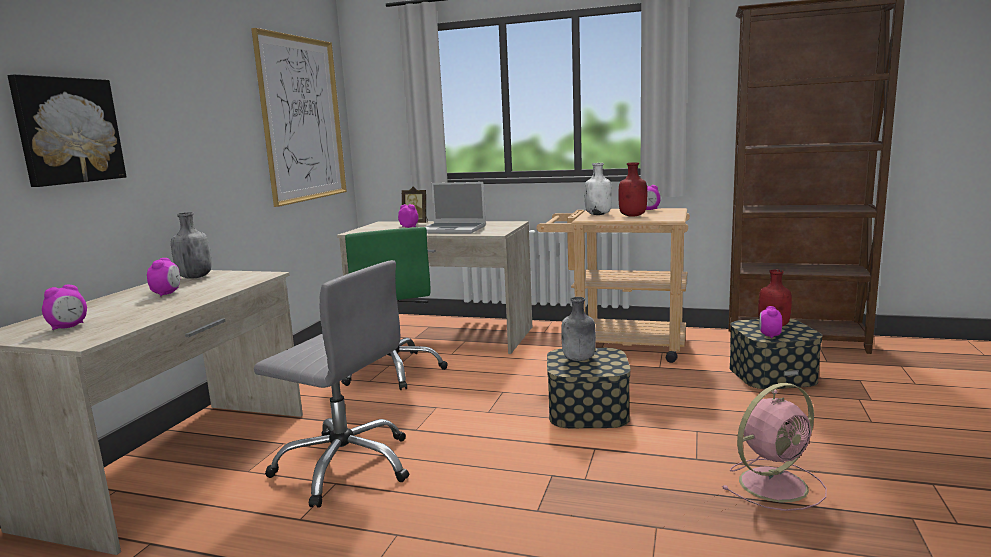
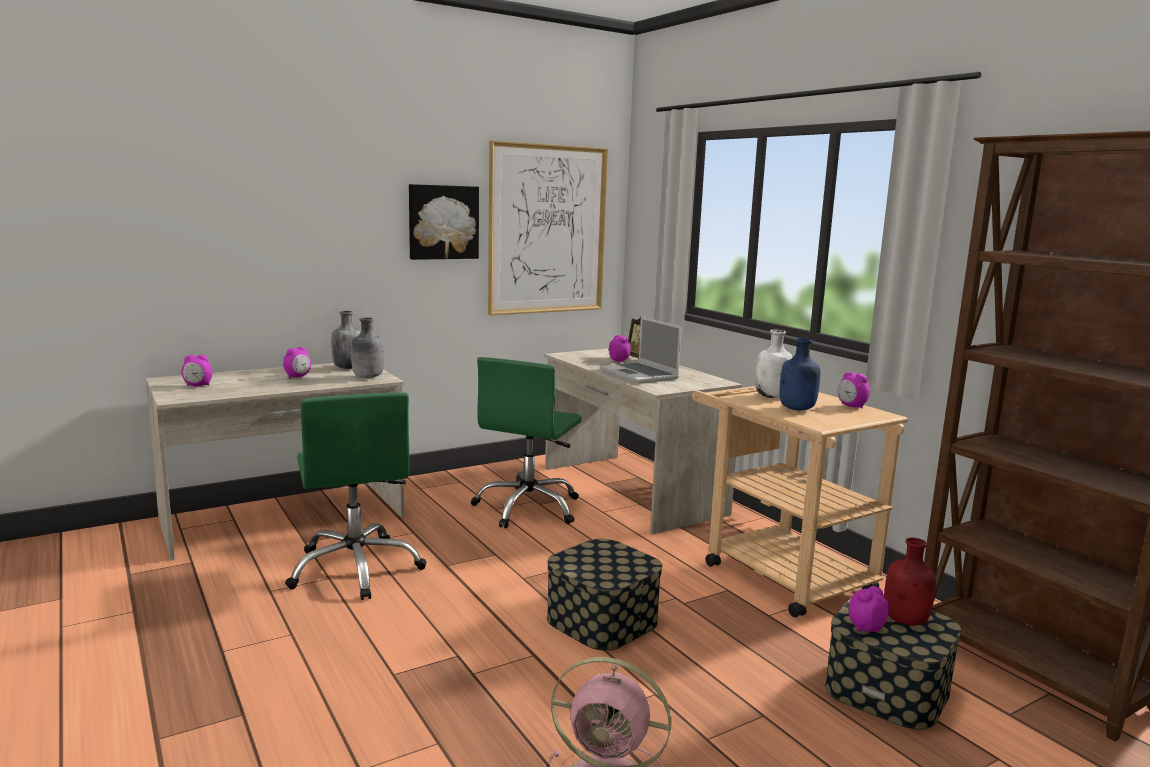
camera: 40 degrees right, 0 degrees up
picture [8,74,126,187] -> picture moved to [409,184,479,260]
grey office chair [254,260,409,508] -> green office chair [285,392,426,600]
grey bottle [561,297,596,361] -> grey bottle moved to [351,317,384,378]
red bottle [618,162,647,217] -> blue bottle [780,338,820,411]

